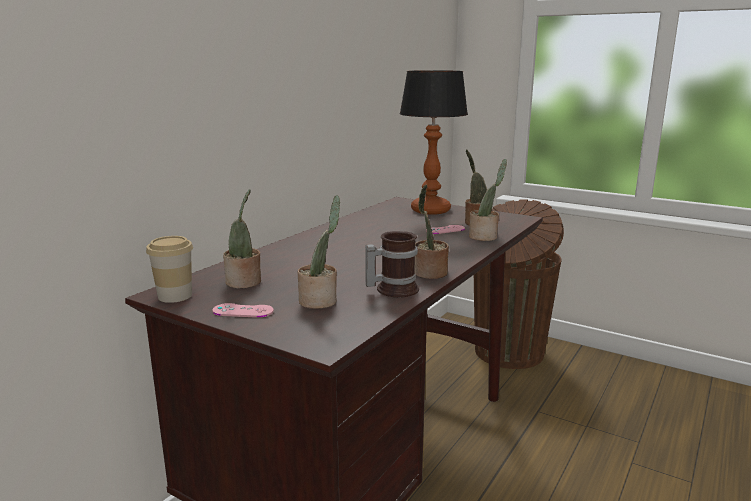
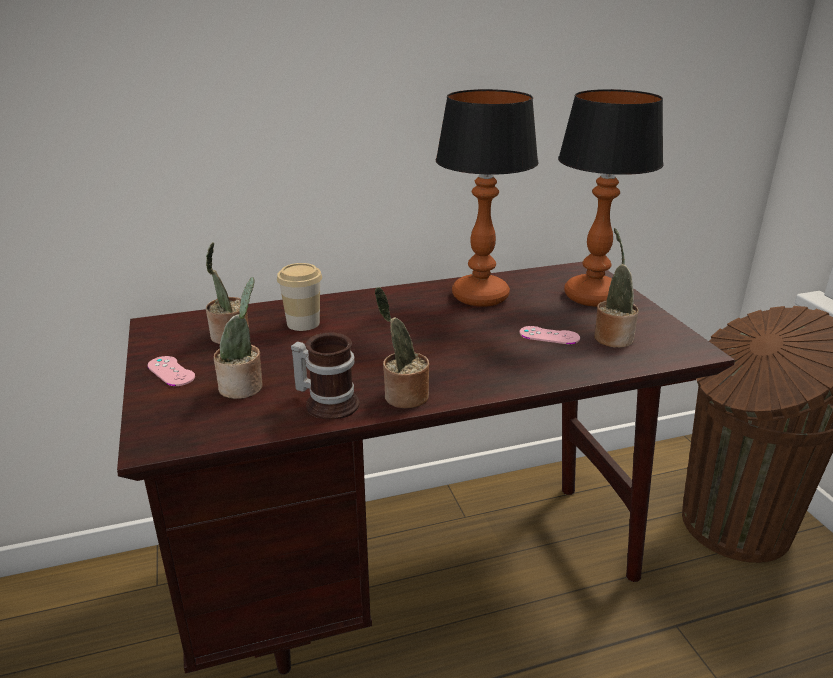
camera: 40 degrees right, 10 degrees up
cup [146,236,193,303] -> cup moved to [277,263,322,331]
potted plant [469,159,507,241] -> none
none -> table lamp [436,89,539,307]

